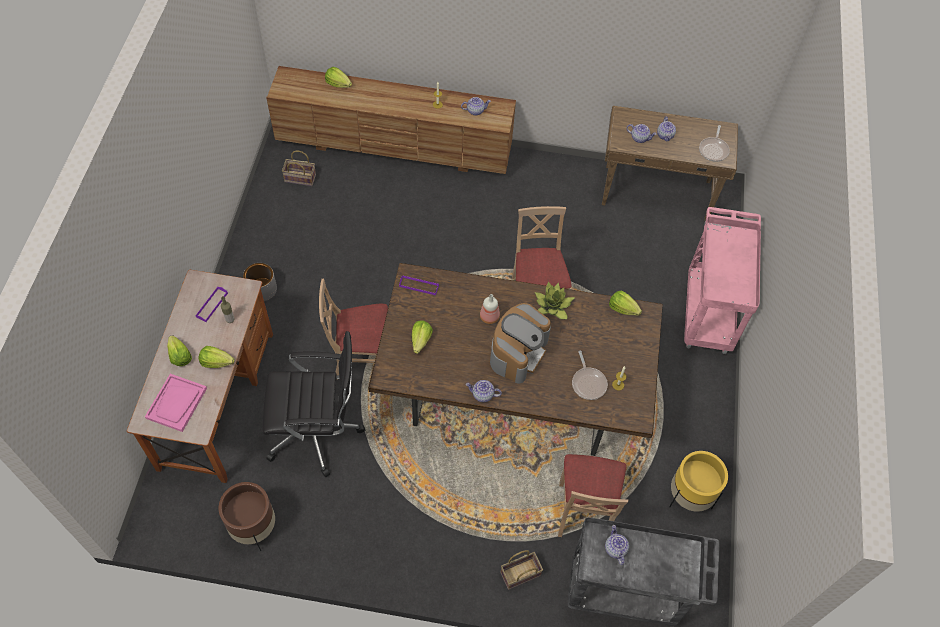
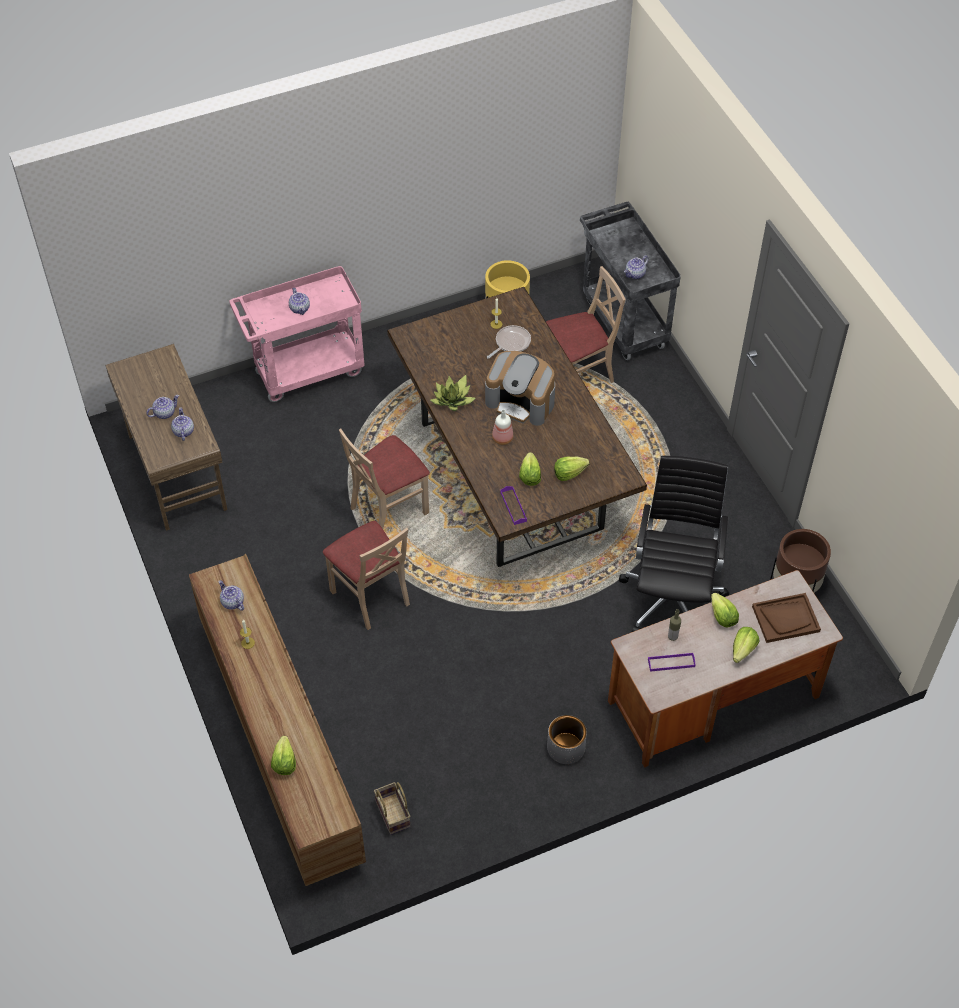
camera: 120 degrees left, 5 degrees down
pink tray [145,374,207,432] -> brown tray [752,593,821,643]
black office chair [262,331,365,477] -> black office chair turned 45 degrees clockwise [619,456,729,632]
beige chair [319,279,388,380] -> beige chair moved to [323,521,410,630]
teapot [466,380,502,402] -> teapot moved to [289,288,310,315]
coffee machine [490,303,551,383] -> coffee machine turned 150 degrees counterclockwise [485,351,555,426]
basket [500,550,543,590] -> none
lettuce [609,291,642,316] -> lettuce moved to [519,452,541,486]
frying pan [699,125,730,162] -> none

